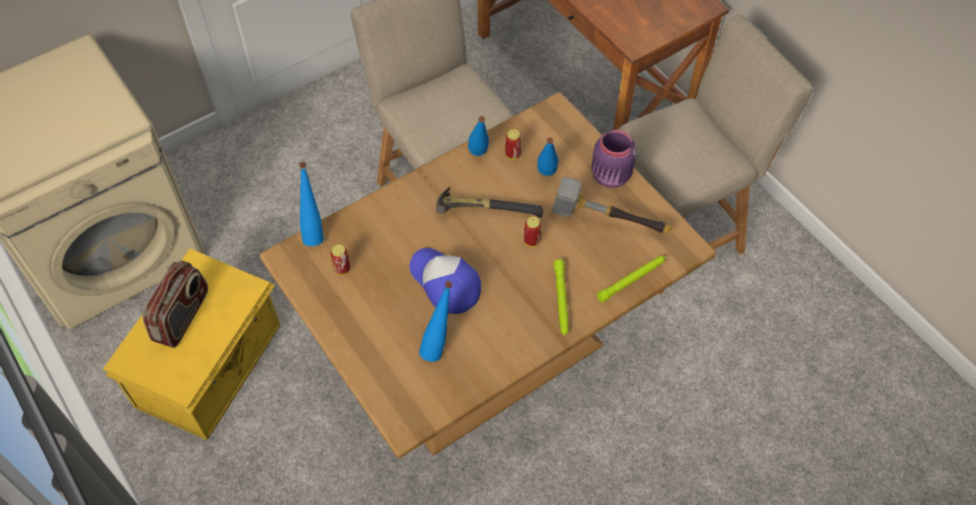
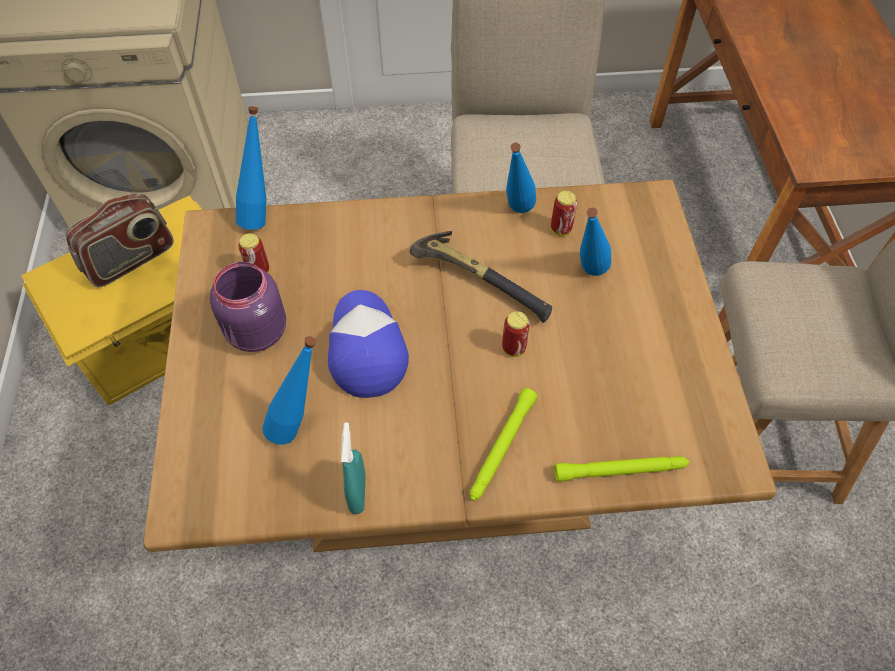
camera: 30 degrees right, 0 degrees up
hammer [551,176,672,233] -> none
purple jar [591,129,636,188] -> purple jar moved to [210,262,286,352]
none -> turquoise spray bottle [341,423,366,514]

